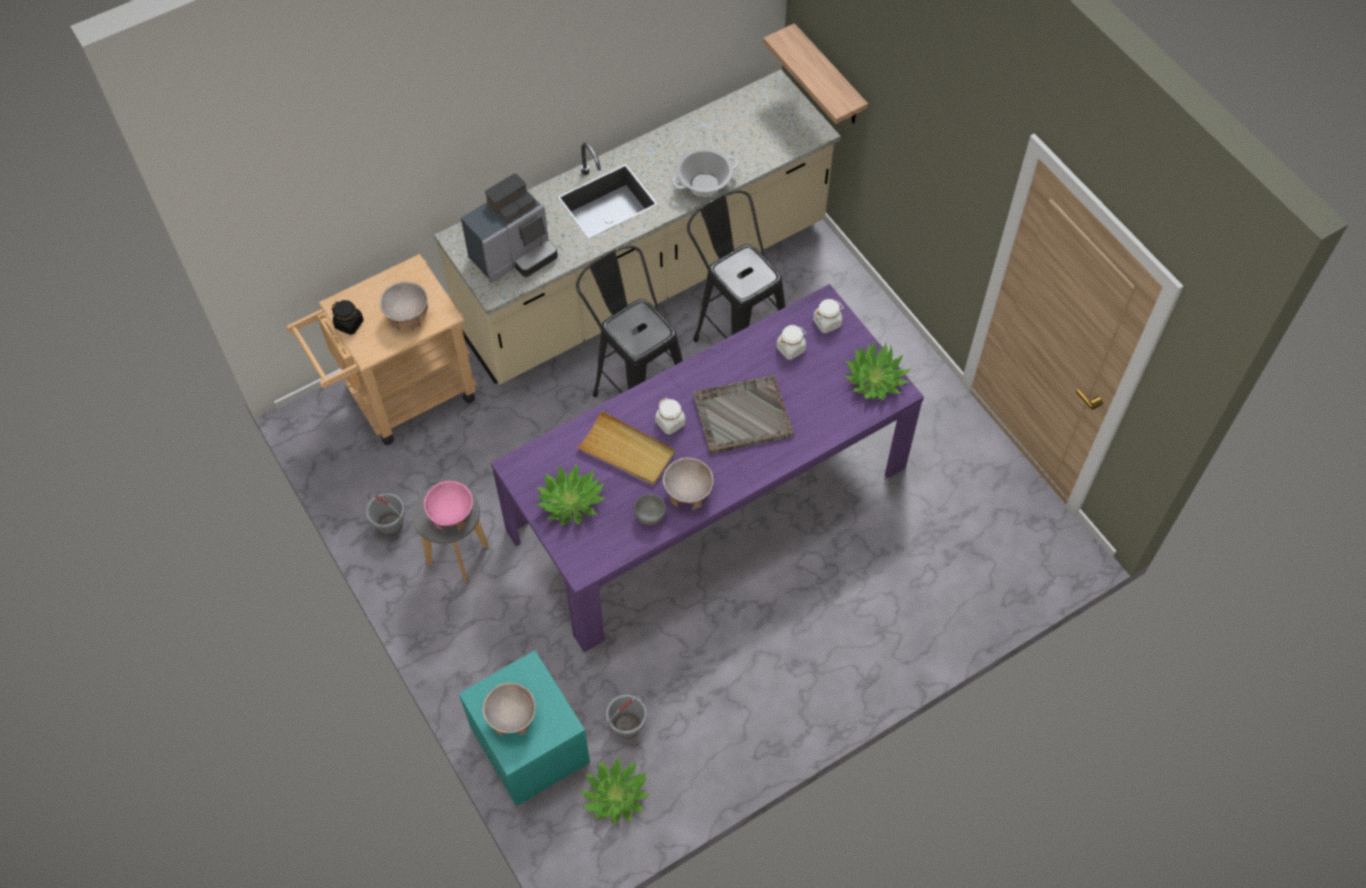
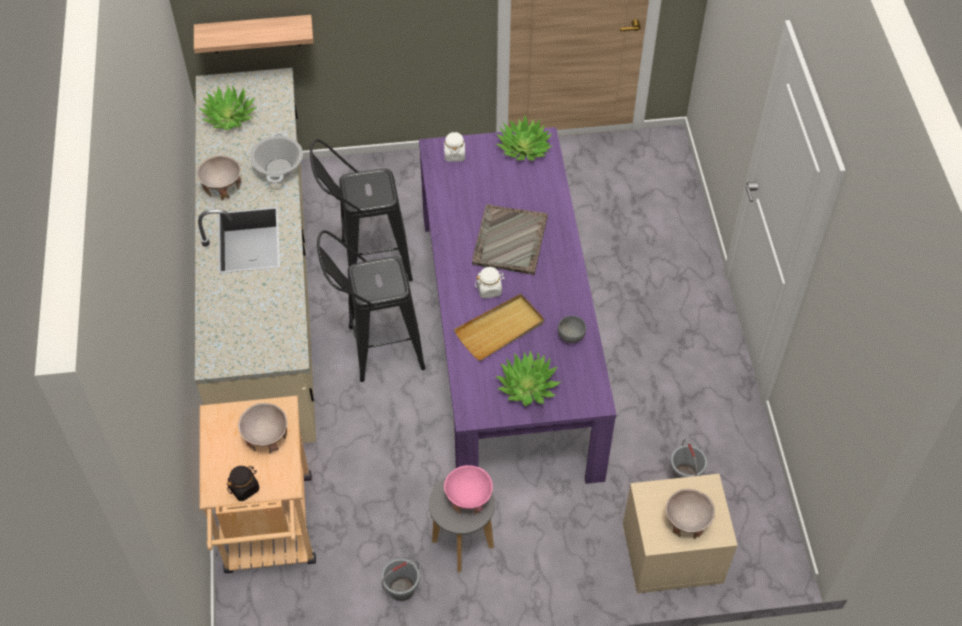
camera: 65 degrees left, 5 degrees down
turquoise nightstand [459,650,590,806] -> beige nightstand [623,474,738,593]
coffee machine [461,173,558,283] -> none
potted plant [579,757,650,826] -> potted plant moved to [198,84,257,130]
beige bowl [663,458,714,510] -> beige bowl moved to [197,155,241,200]
white jar [776,325,807,360] -> none

